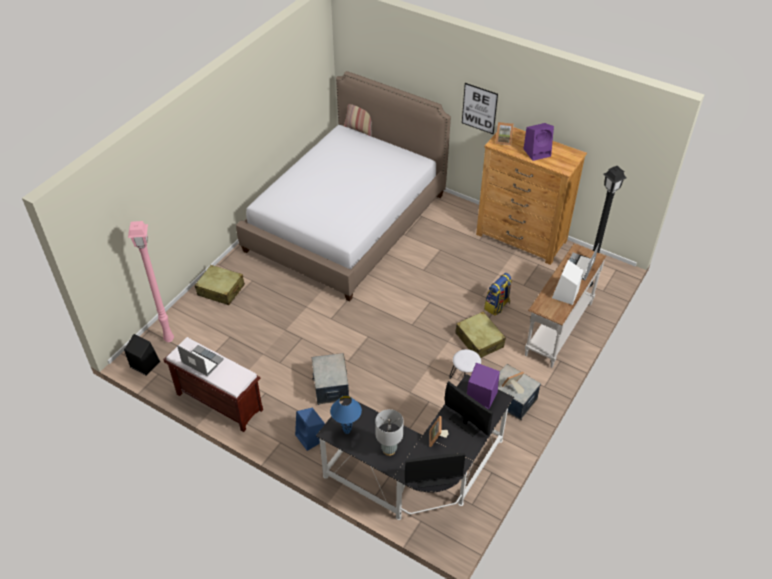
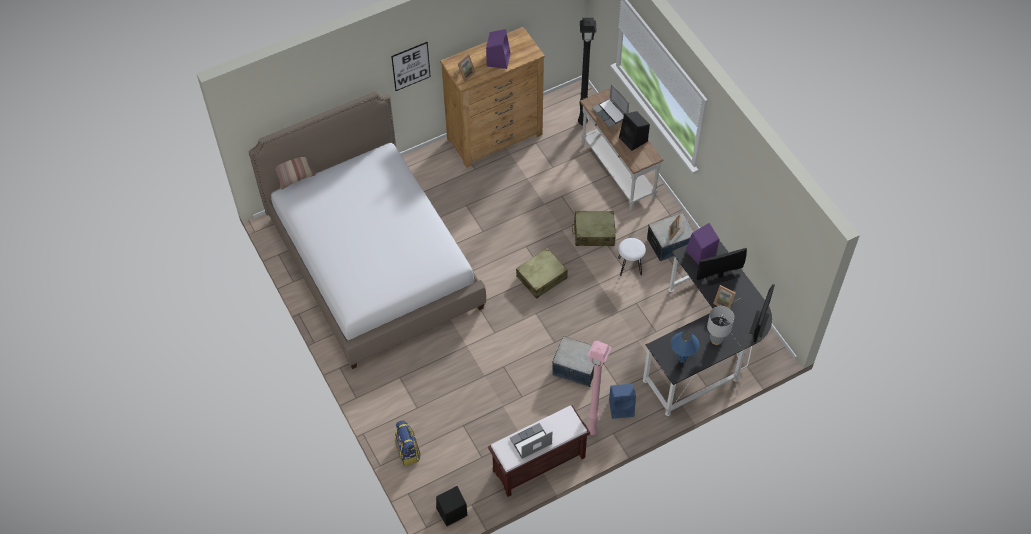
camera: 60 degrees left, 10 degrees up
pink floor lamp [128,221,174,342] -> pink floor lamp moved to [587,341,612,435]
beige suitcase [195,265,245,305] -> beige suitcase moved to [516,248,568,299]
backpack [484,273,512,316] -> backpack moved to [394,421,421,466]
white speaker [552,260,584,305] -> black speaker [619,111,650,151]

